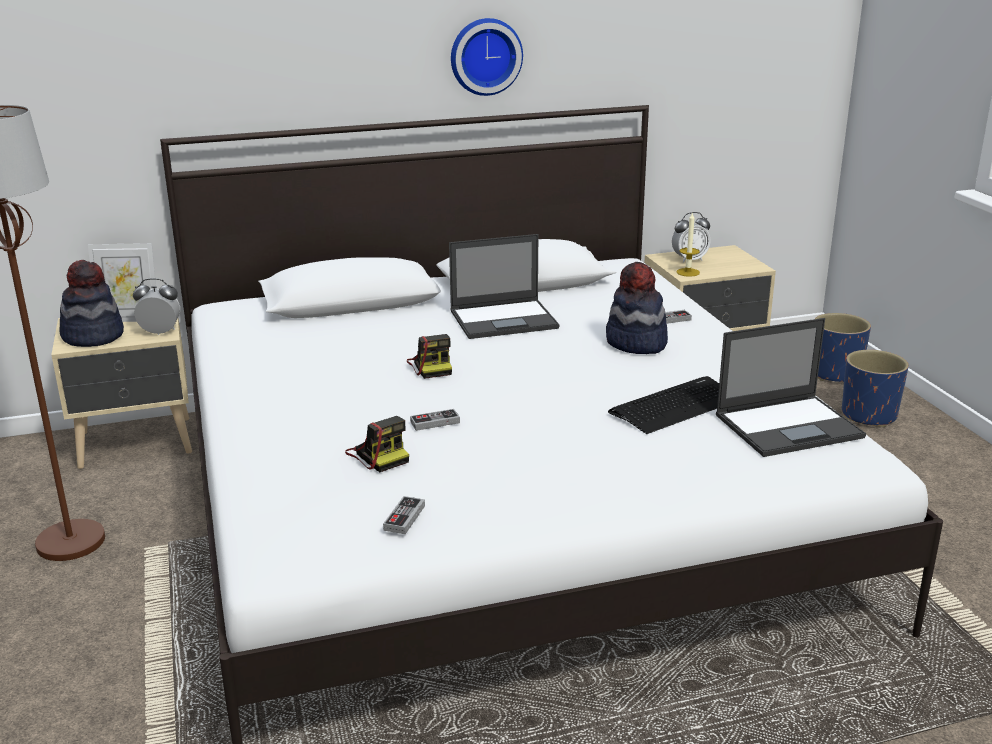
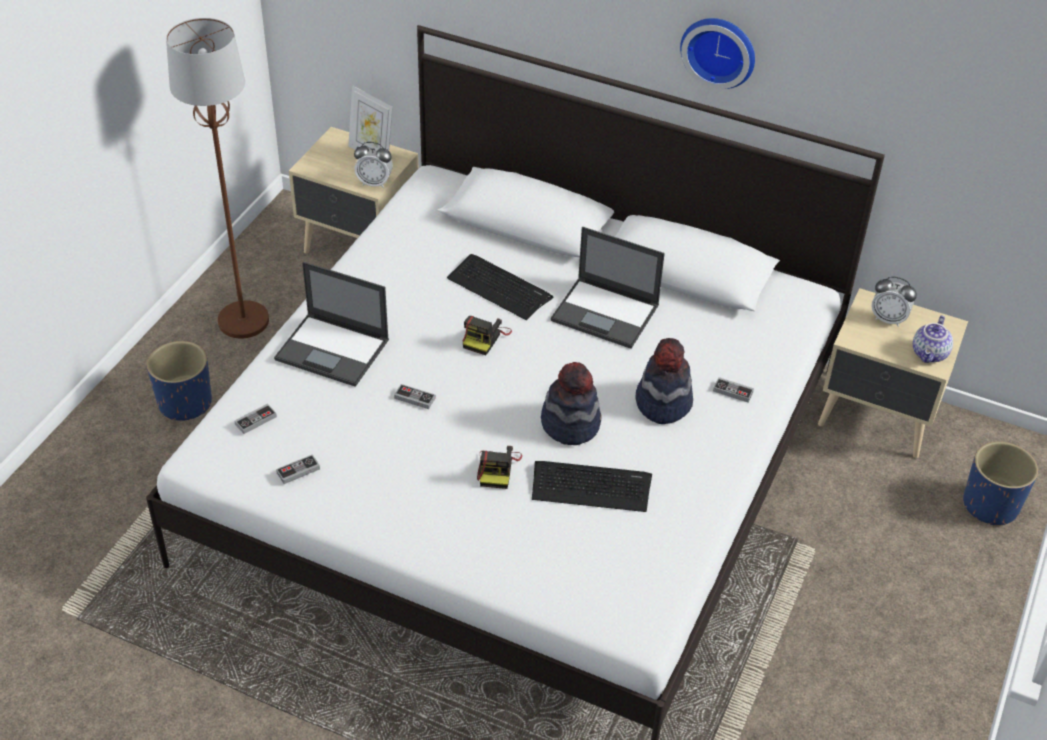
camera: 40 degrees right, 20 degrees up
hat [59,260,124,347] -> hat moved to [541,362,601,445]
alarm clock [133,278,180,335] -> alarm clock turned 150 degrees clockwise [354,142,393,188]
camera [345,416,409,473] -> camera moved to [477,446,522,489]
candle [676,212,700,277] -> none
laptop [716,318,866,457] -> laptop moved to [274,262,389,387]
blue planter [842,350,909,427] -> blue planter moved to [147,341,212,421]
none -> game controller [235,404,277,434]
none -> keyboard [447,254,553,320]
none -> teapot [913,316,953,363]

